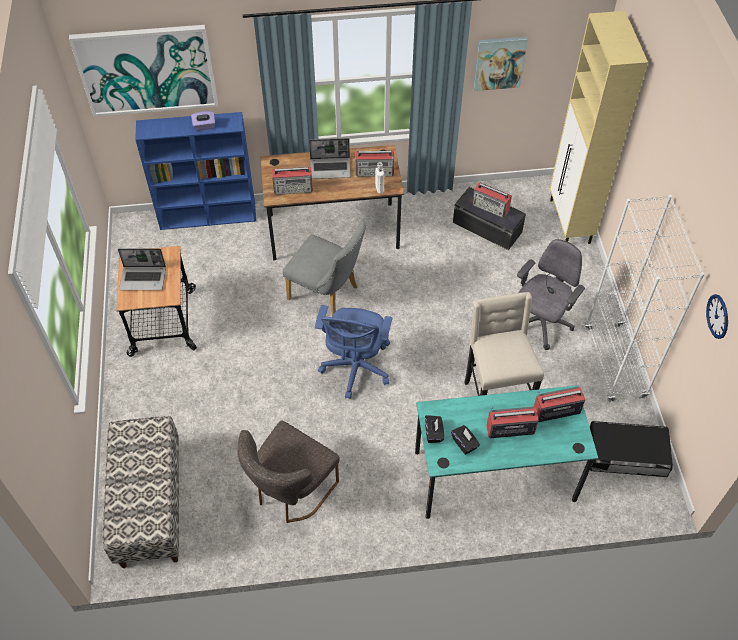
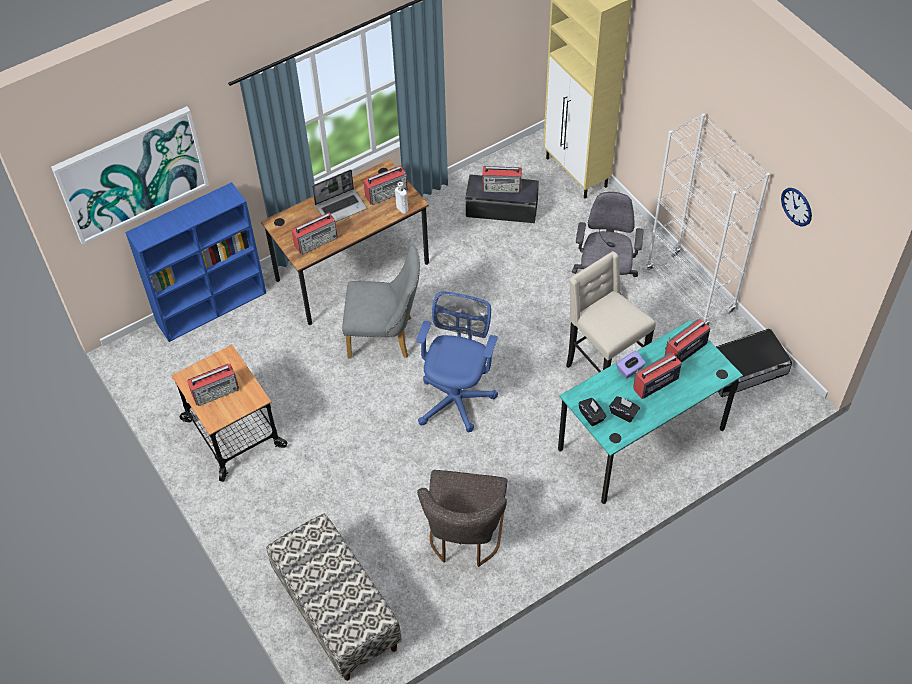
camera: 25 degrees left, 0 degrees up
laptop [118,249,166,290] -> radio [187,363,239,406]
purple tissue box [191,111,215,131] -> purple tissue box moved to [616,351,646,379]
blue office chair [315,305,392,399] -> blue office chair turned 150 degrees counterclockwise [416,291,498,432]
picture [473,37,528,91] -> none

